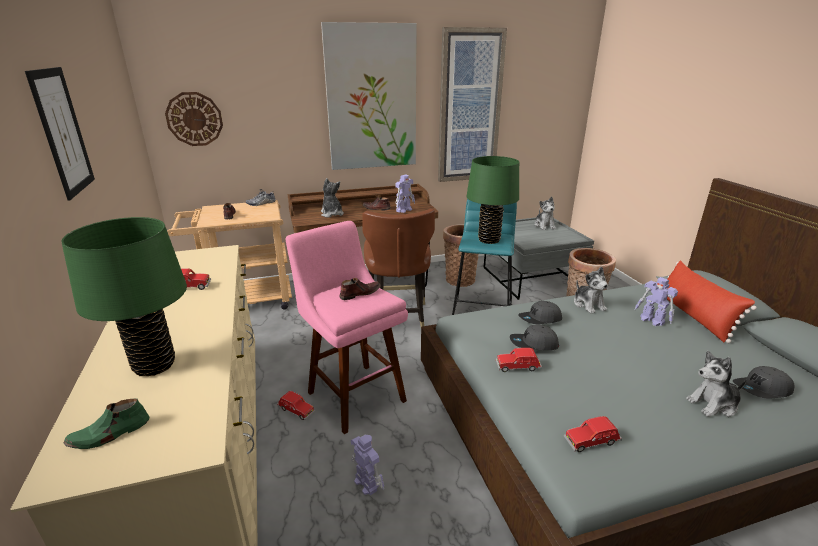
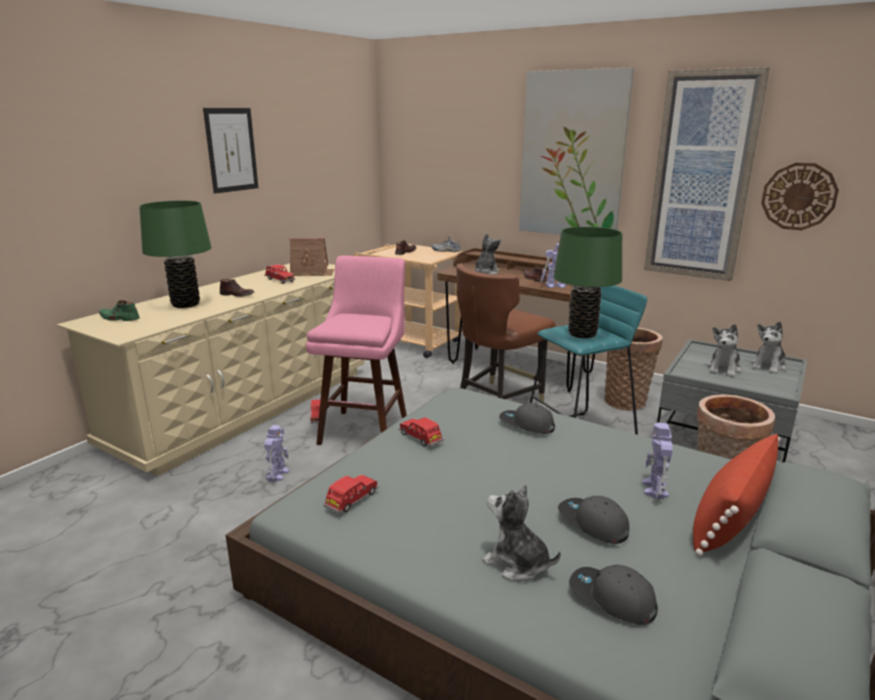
camera: 50 degrees right, 5 degrees down
wall clock [165,92,223,146] -> wall clock moved to [761,163,839,230]
brown shoe [339,278,381,300] -> brown shoe moved to [220,279,254,297]
grey cap [510,325,559,350] -> grey cap moved to [558,496,629,544]
red toy car [564,416,622,452] -> red toy car turned 90 degrees clockwise [323,475,379,514]
plush toy [574,267,608,314] -> plush toy moved to [707,324,741,377]
none -> toy house [289,238,334,276]

